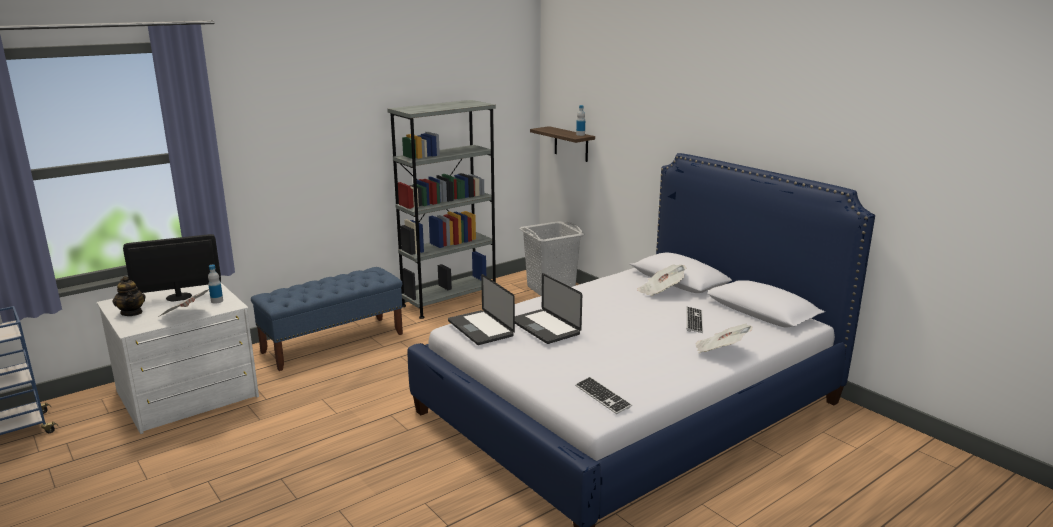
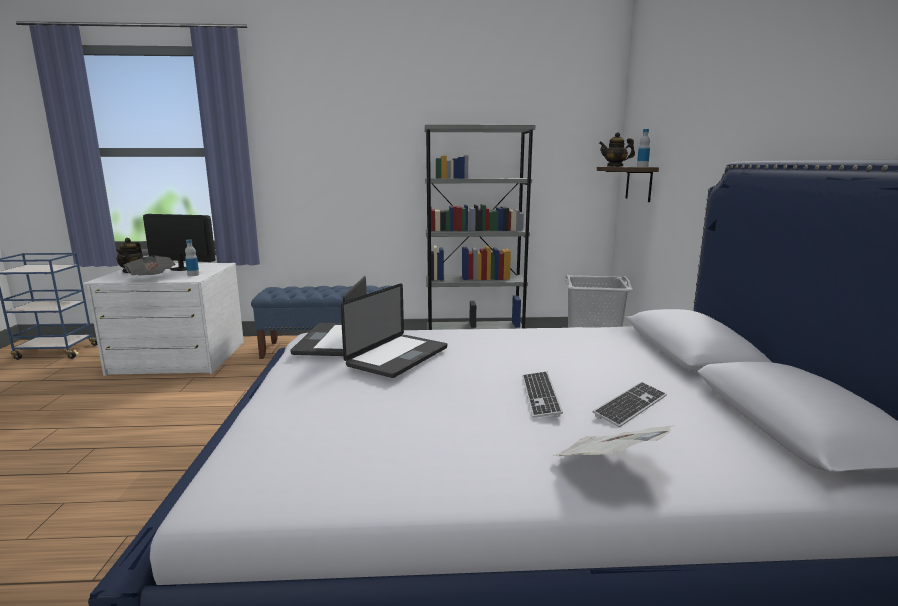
camera: 35 degrees right, 5 degrees down
laptop [515,273,582,344] -> laptop turned 150 degrees counterclockwise [341,283,447,378]
keyboard [575,377,632,414] -> keyboard moved to [522,372,563,418]
newspaper [637,264,687,296] -> none
none -> teapot [599,132,635,167]

